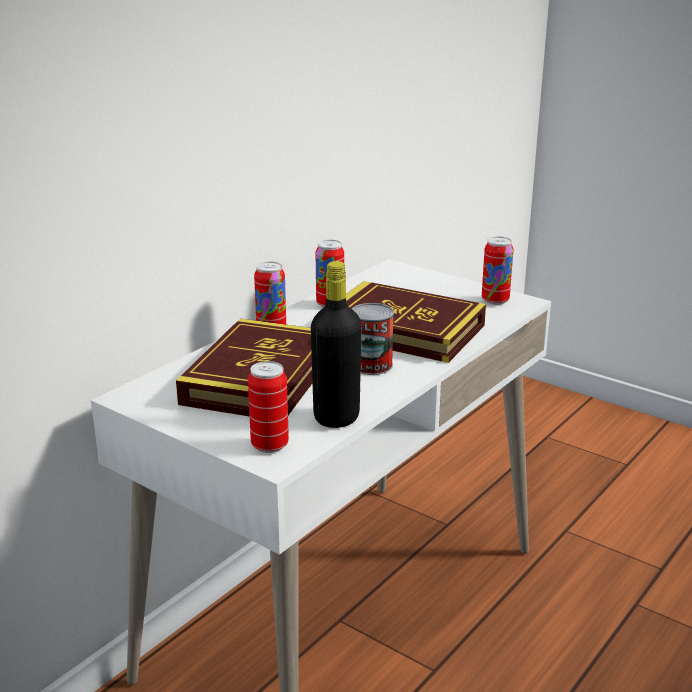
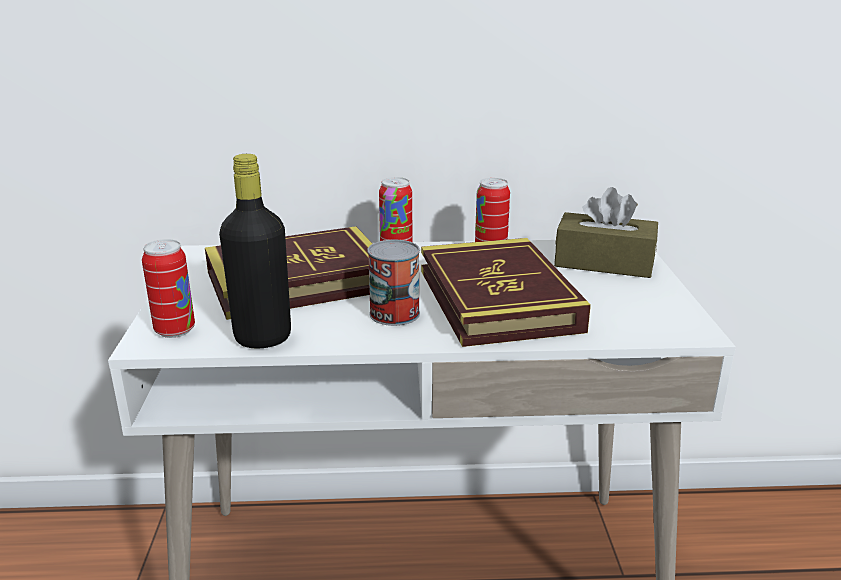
camera: 50 degrees right, 0 degrees up
can [482,237,513,305] -> none
none -> brown tissue box [554,187,658,278]

